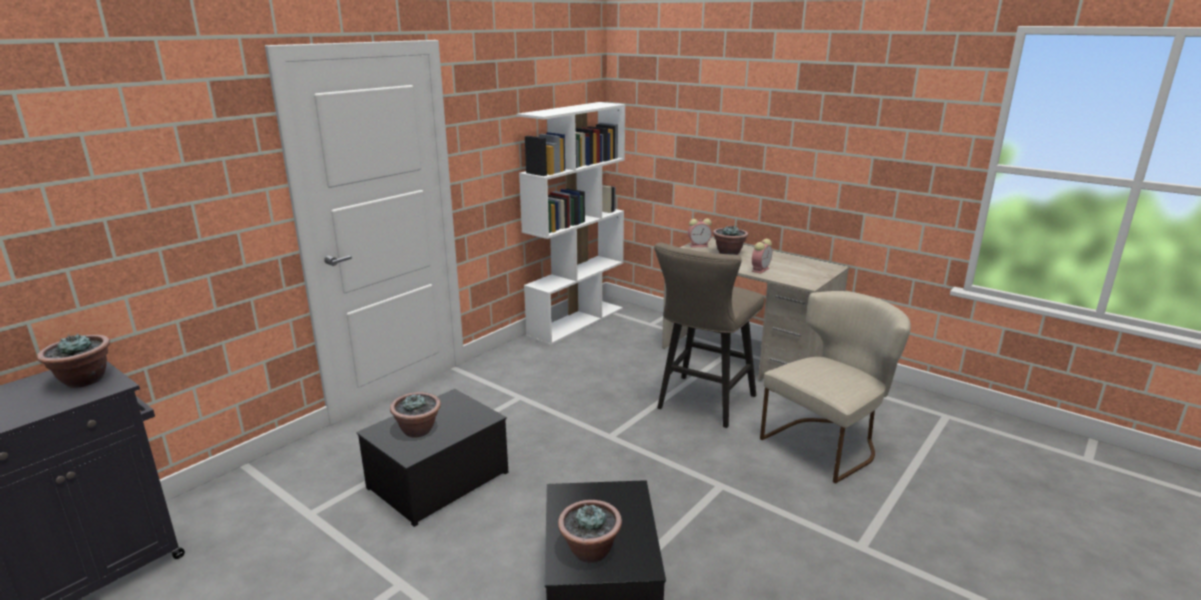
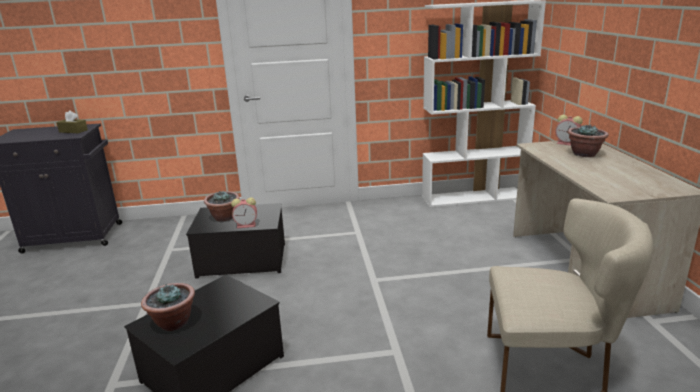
camera: 45 degrees right, 0 degrees up
potted plant [37,333,110,388] -> brown tissue box [57,110,88,133]
beige stool [654,243,764,428] -> none
alarm clock [752,239,772,274] -> alarm clock moved to [231,197,257,228]

